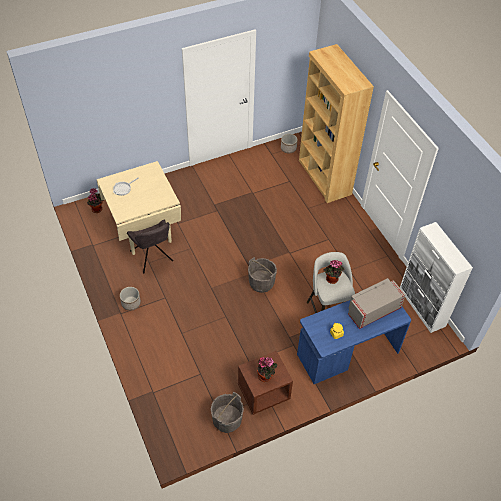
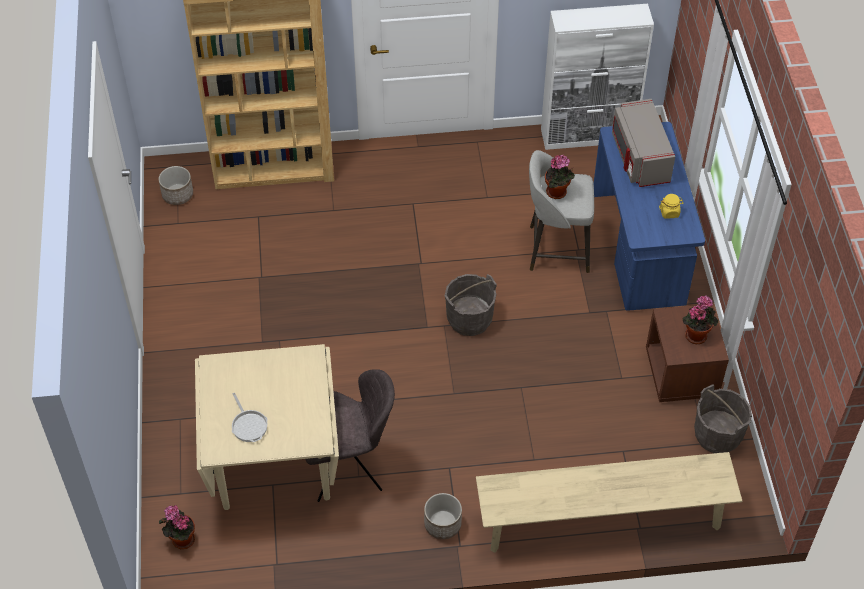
camera: 70 degrees left, 0 degrees up
none -> beige bench [476,452,742,553]

